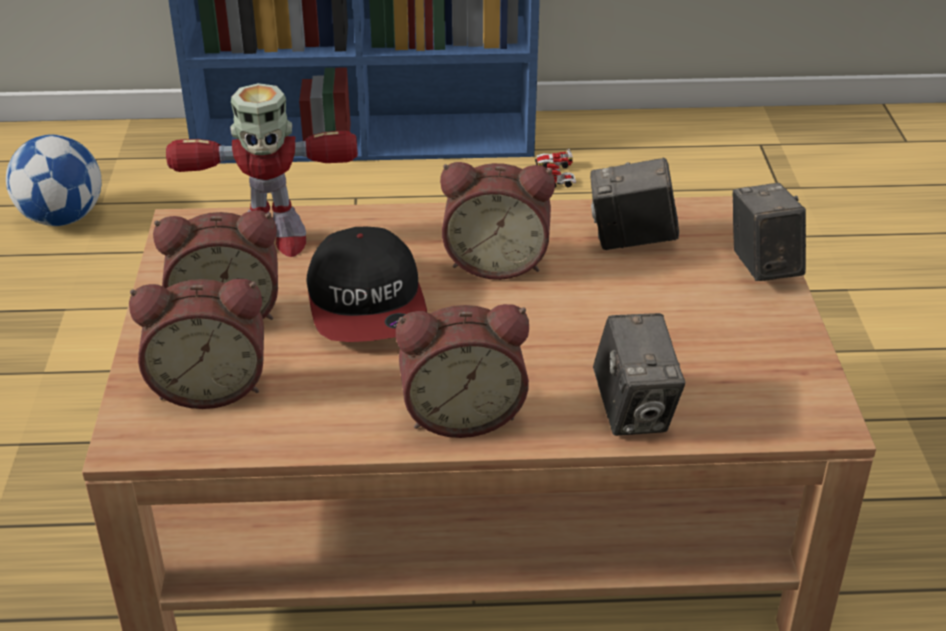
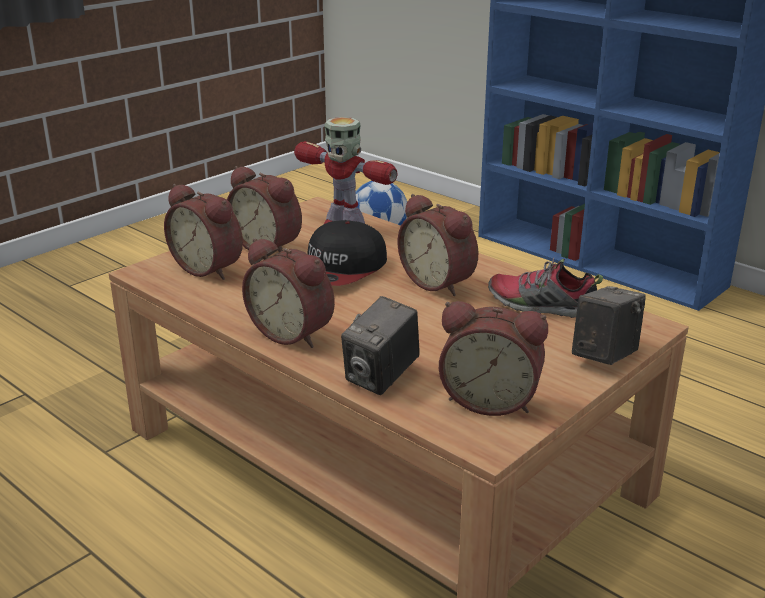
camera: 45 degrees right, 10 degrees down
toy car [535,149,576,188] -> none
camera [590,158,679,250] -> shoe [488,257,603,318]
none -> alarm clock [439,301,548,416]

